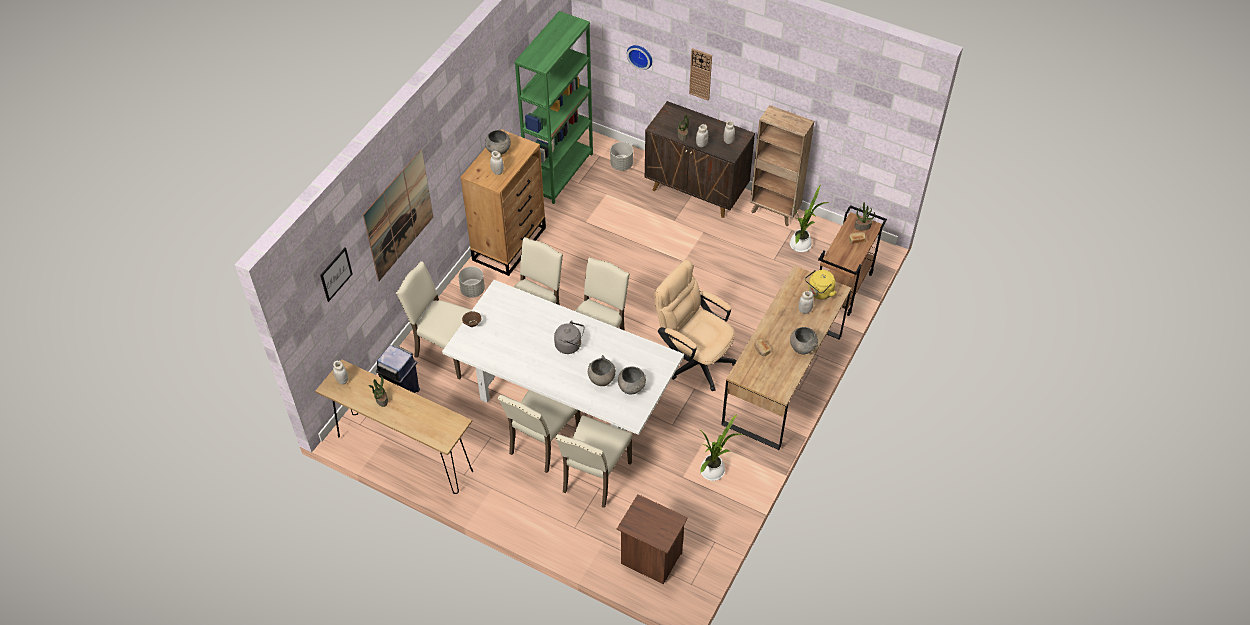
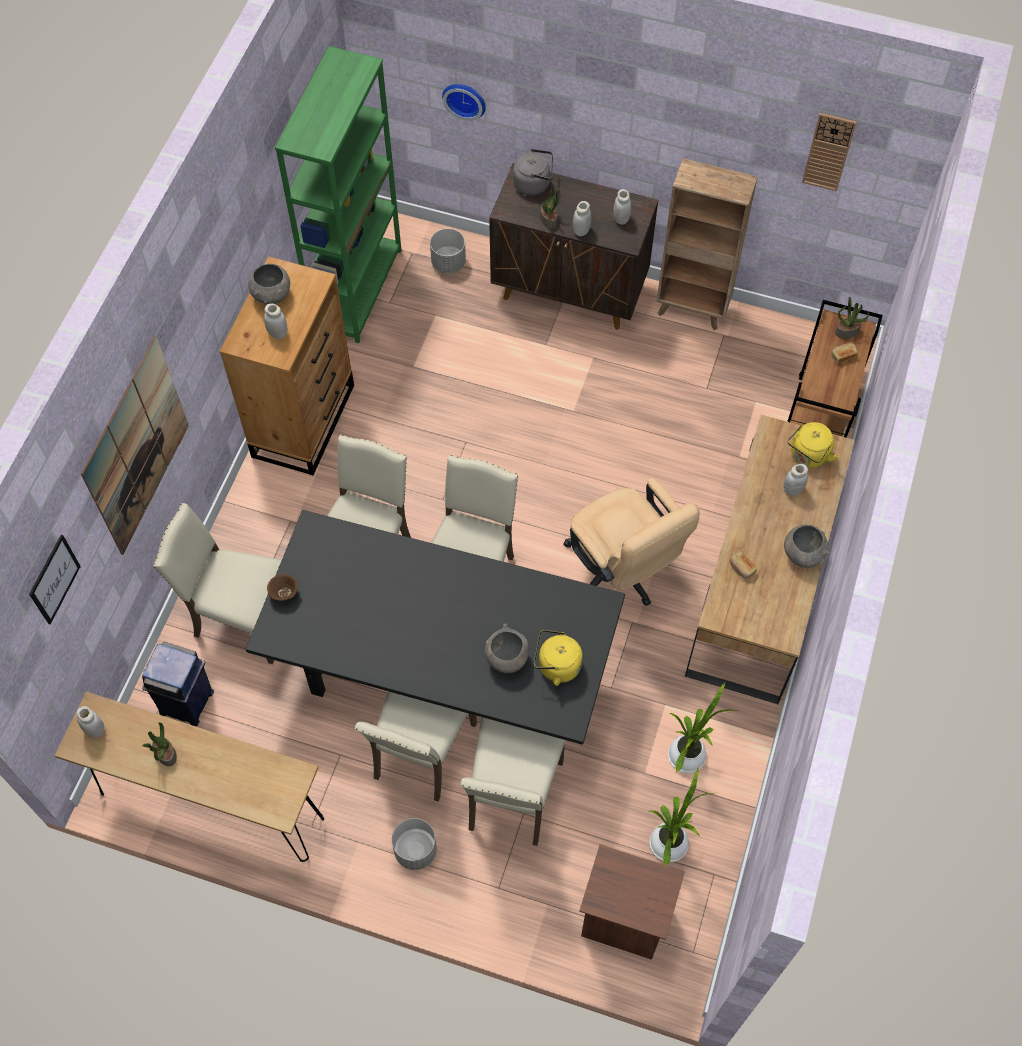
camera: 10 degrees left, 10 degrees up
white dining table [442,280,684,435] -> black dining table [246,510,625,745]
grey planter [458,266,485,298] -> grey planter moved to [392,818,437,870]
grey kettle [554,320,585,354] -> grey kettle moved to [513,148,553,195]
grey bowl [618,367,646,394] -> yellow kettle [534,630,583,686]
beige office chair [655,260,737,391] -> beige office chair turned 150 degrees counterclockwise [563,478,700,606]
wall clock [689,48,712,101] -> wall clock moved to [802,113,857,191]
potted plant [790,186,829,252] -> potted plant moved to [649,767,713,865]

